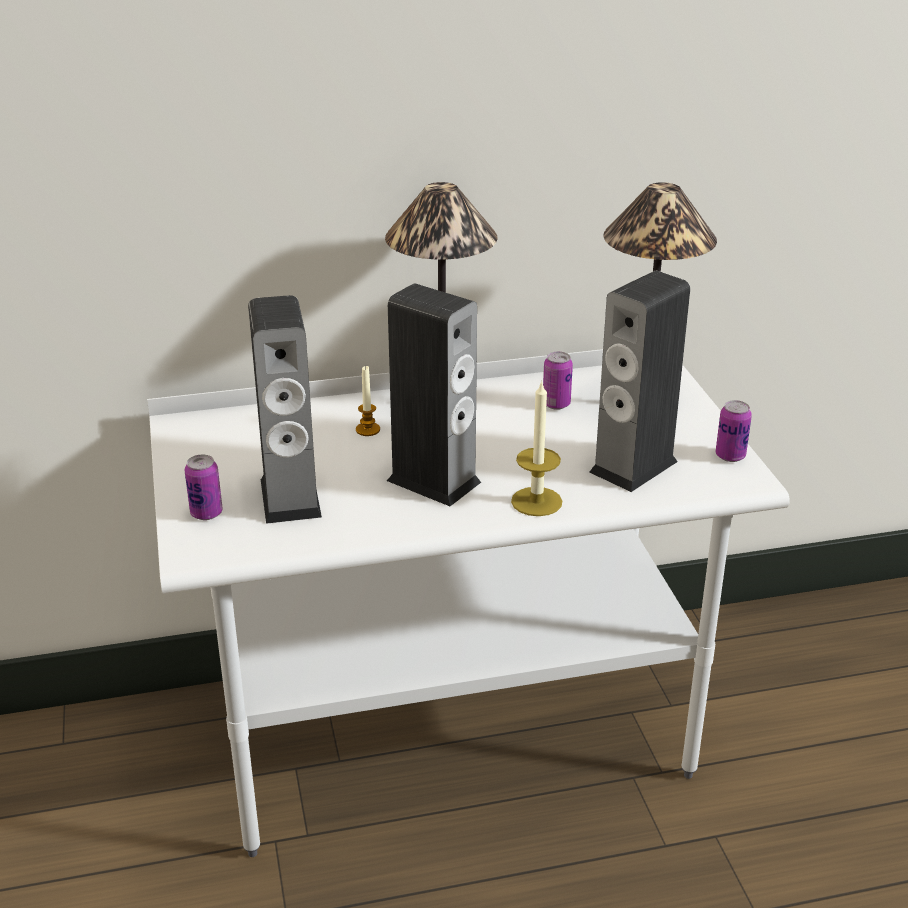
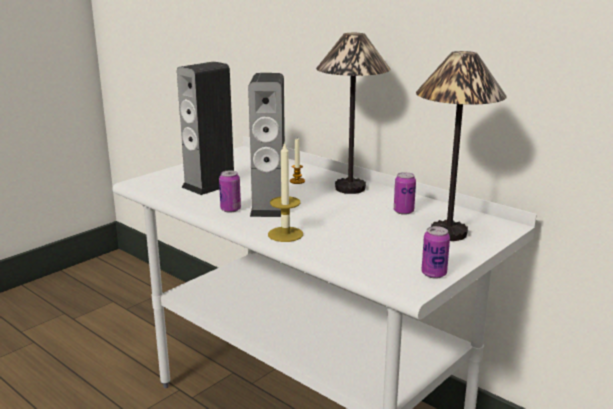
camera: 55 degrees right, 10 degrees down
can [185,455,223,520] -> can moved to [219,170,241,213]
speaker [589,271,690,492] -> none

